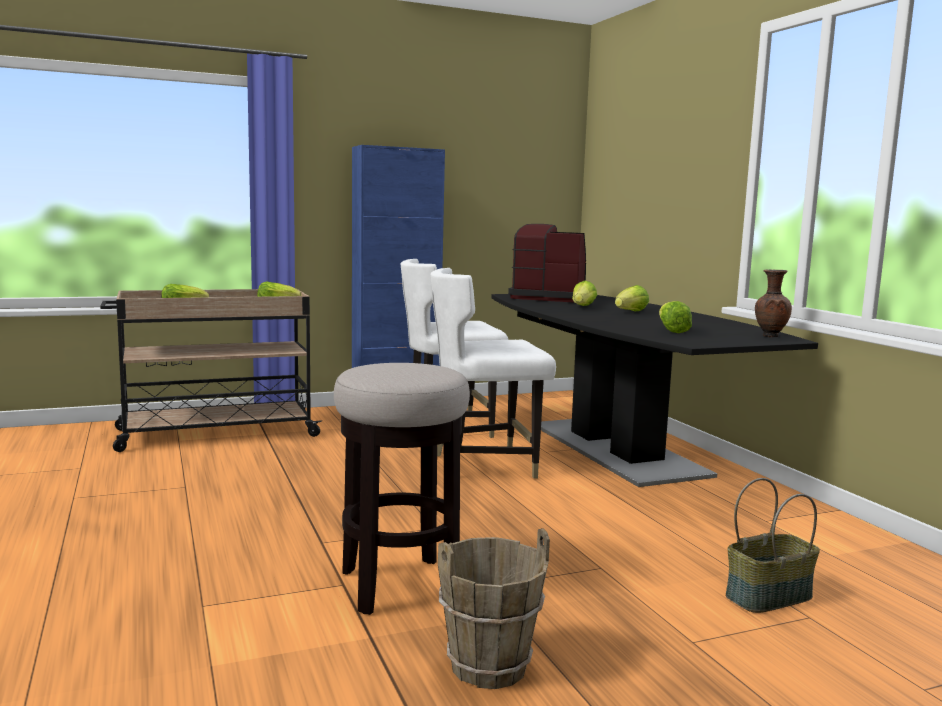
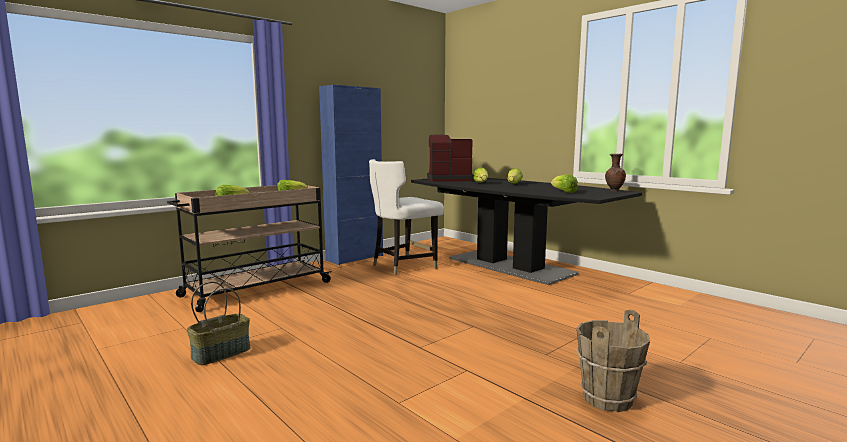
camera: 20 degrees left, 0 degrees up
stool [334,363,470,615] -> none
white chair [431,268,556,479] -> none
basket [726,478,820,613] -> basket moved to [187,282,250,365]

